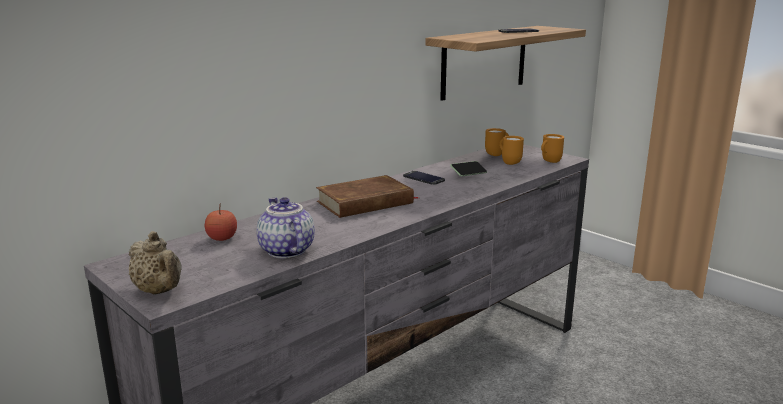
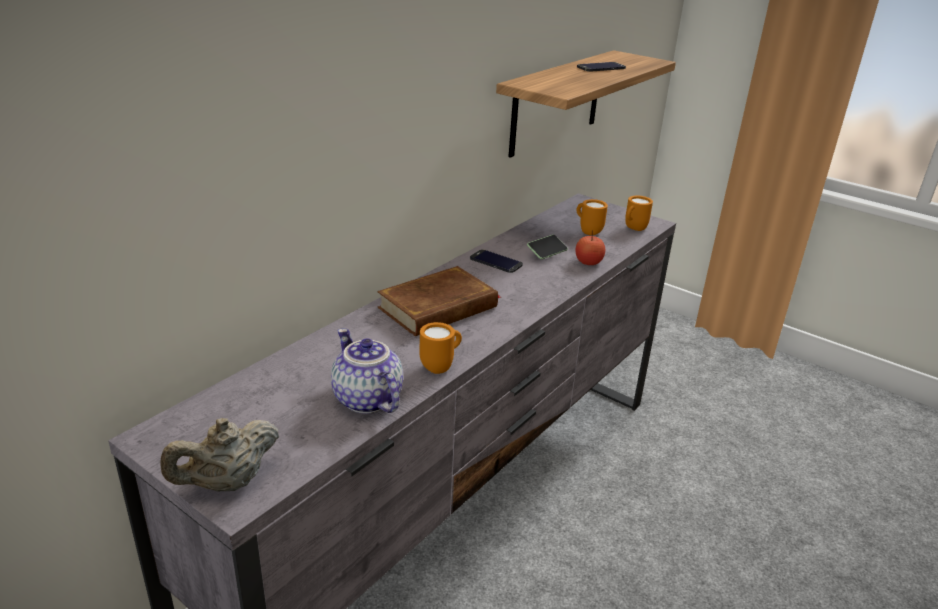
camera: 10 degrees left, 10 degrees up
beige teapot [129,231,181,295] -> beige teapot turned 105 degrees clockwise [160,418,279,492]
apple [205,204,237,241] -> apple moved to [575,230,605,265]
orange mug [485,128,509,156] -> orange mug moved to [419,322,462,374]

